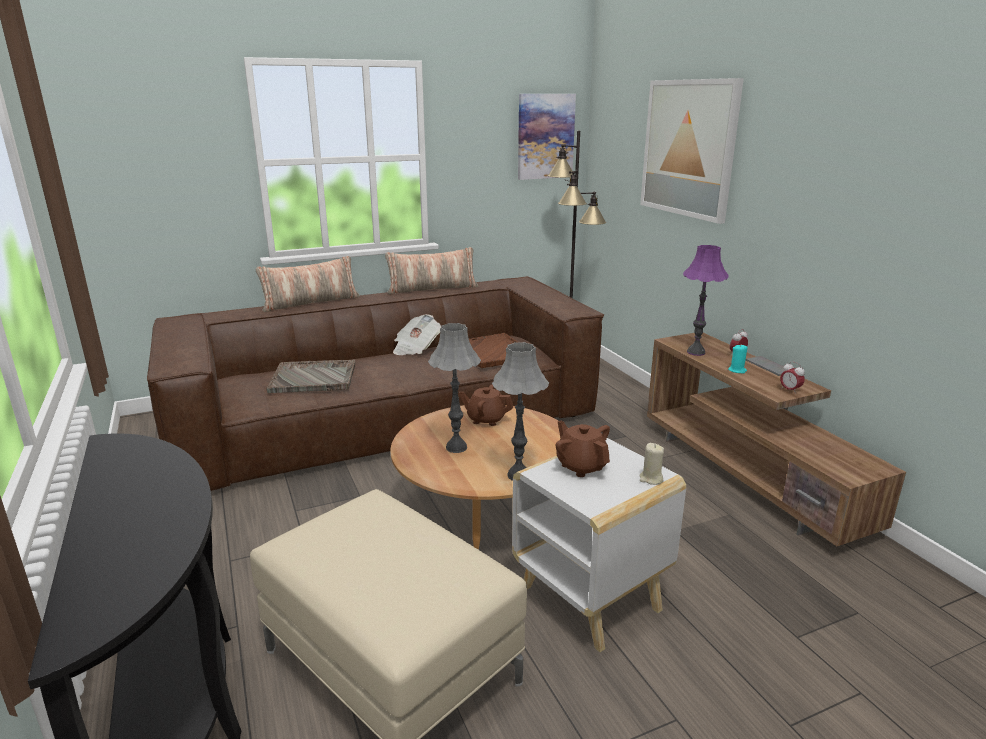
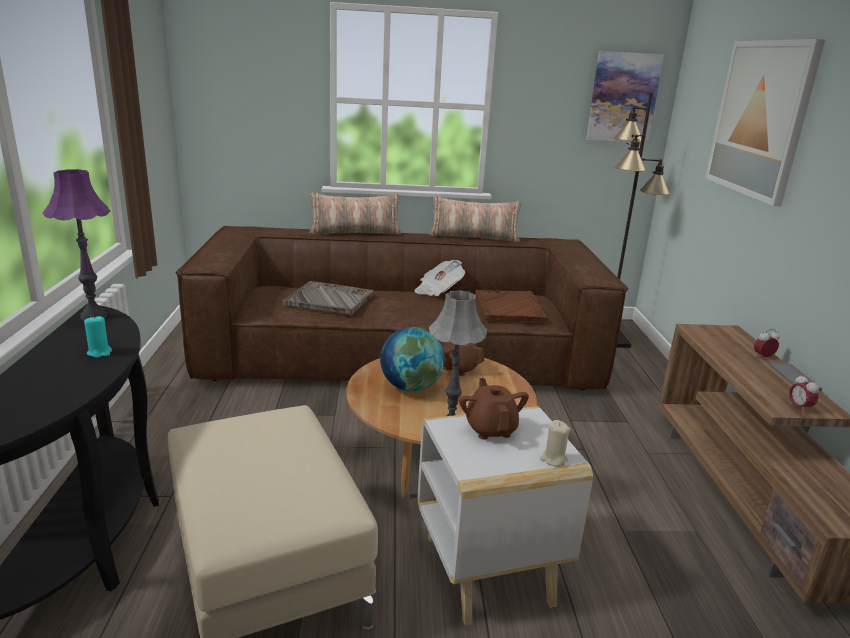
camera: 20 degrees right, 0 degrees up
grey table lamp [428,323,481,453] -> globe [380,327,445,392]
purple table lamp [683,245,729,356] -> purple table lamp moved to [42,169,110,321]
turquoise candle [728,345,748,373] -> turquoise candle moved to [84,316,112,358]

